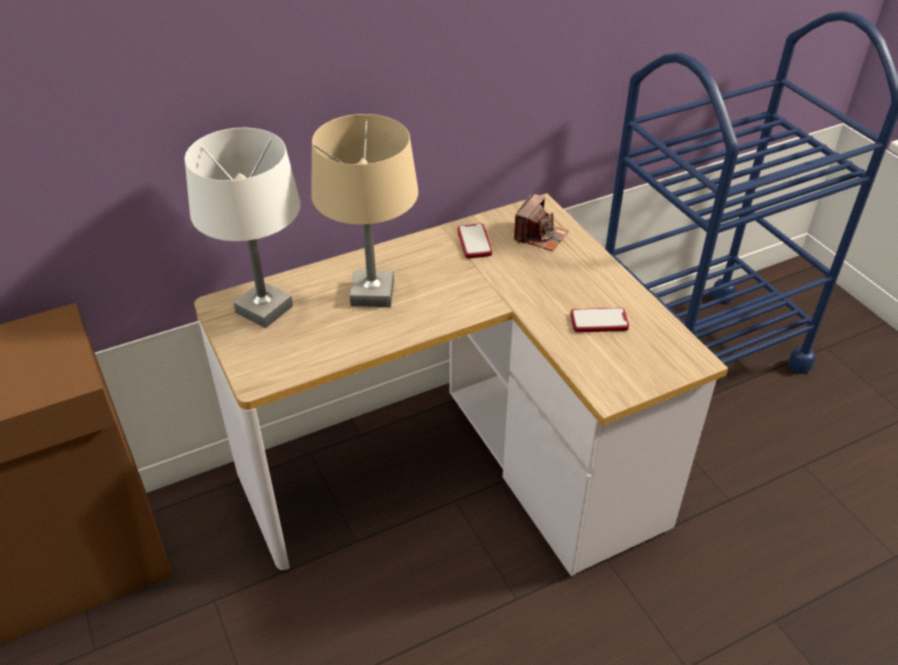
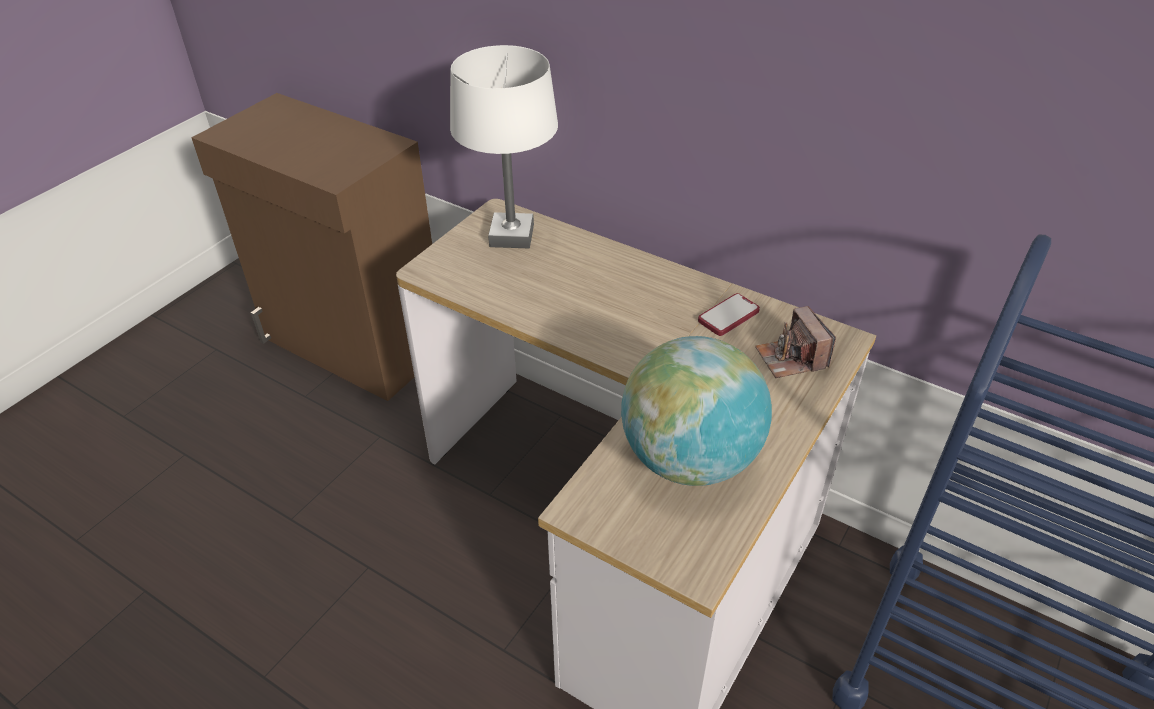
camera: 60 degrees right, 0 degrees up
beige table lamp [311,114,418,307] -> none
camera [514,194,568,252] -> camera turned 75 degrees clockwise [755,306,836,378]
phone [571,308,629,332] -> globe [621,336,772,486]

